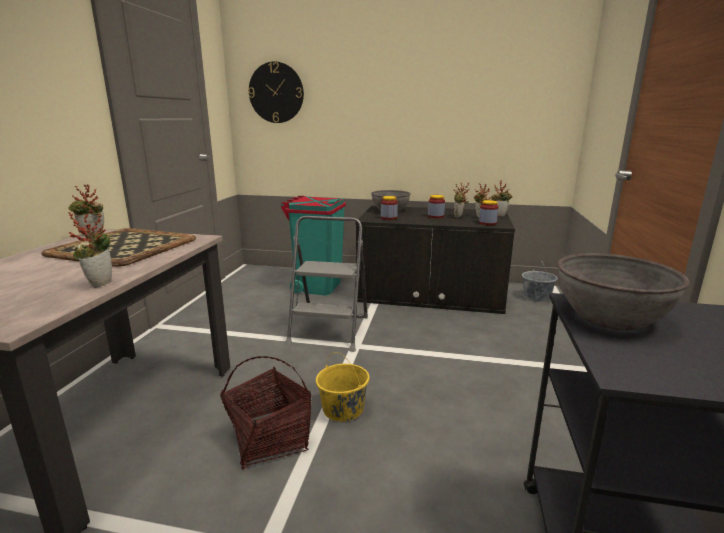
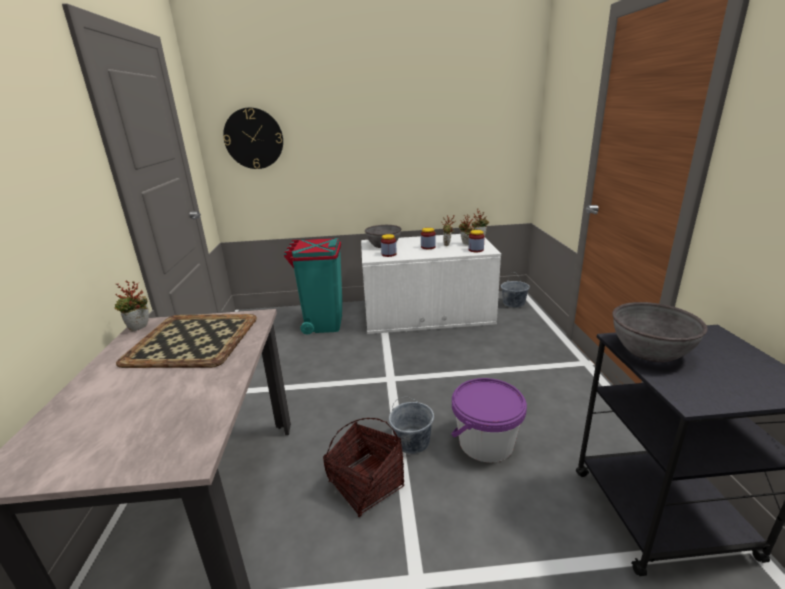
camera: 15 degrees left, 5 degrees up
potted plant [68,212,112,288] -> none
grey step ladder [285,216,368,352] -> none
yellow bucket [316,352,369,422] -> grey bucket [389,397,434,454]
black cabinet [355,206,515,314] -> white cabinet [361,234,501,334]
none -> purple bucket [451,378,527,463]

